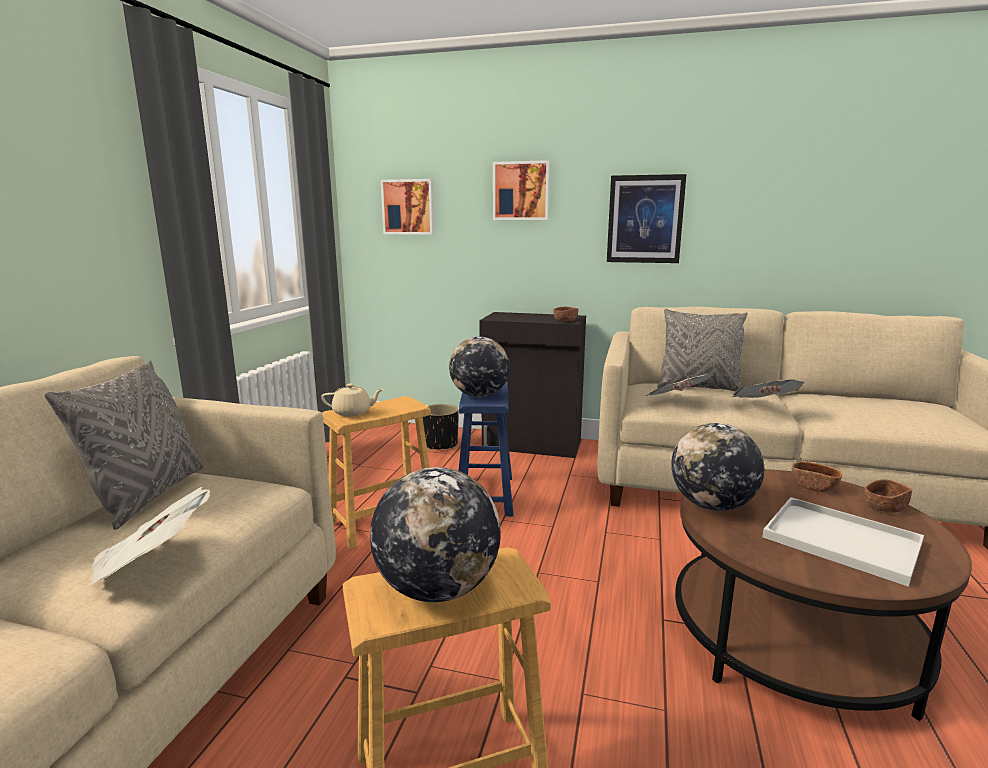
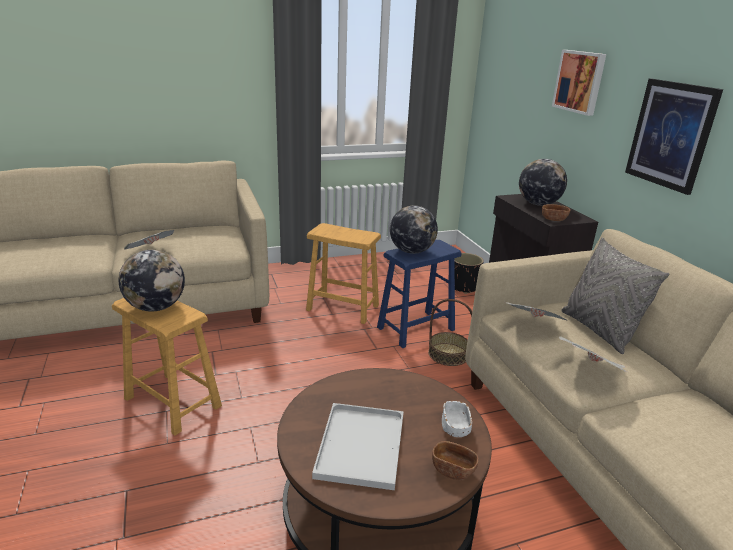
camera: 55 degrees right, 10 degrees up
grey pillow [44,360,204,530] -> none
beige teapot [321,383,384,417] -> none
picture [381,179,435,235] -> none
globe [671,423,764,511] -> globe moved to [519,159,567,206]
brown bowl [792,461,842,492] -> white bowl [442,401,472,437]
none -> basket [428,299,472,366]

